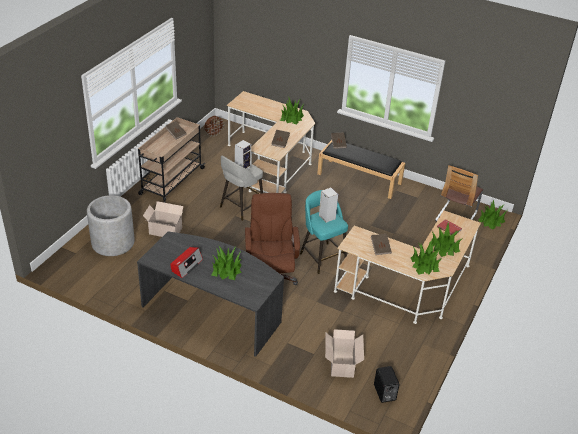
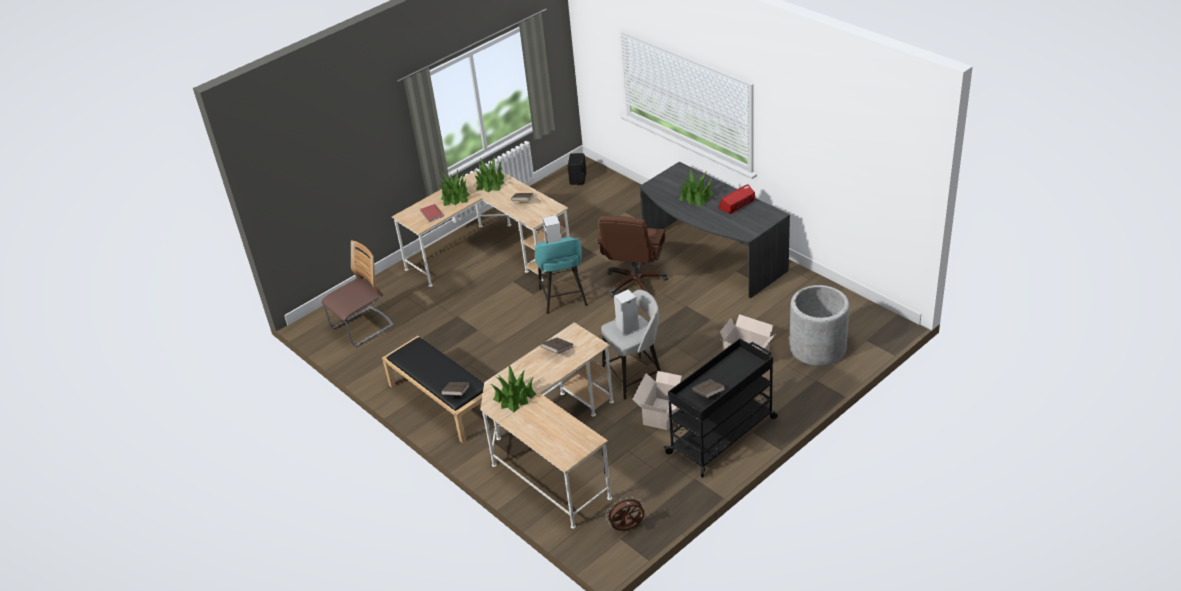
camera: 155 degrees left, 0 degrees up
beige cart [138,117,206,203] -> black cart [664,338,778,478]
cardboard box [325,329,364,378] -> cardboard box moved to [633,371,682,430]
potted plant [478,200,507,230] -> none

